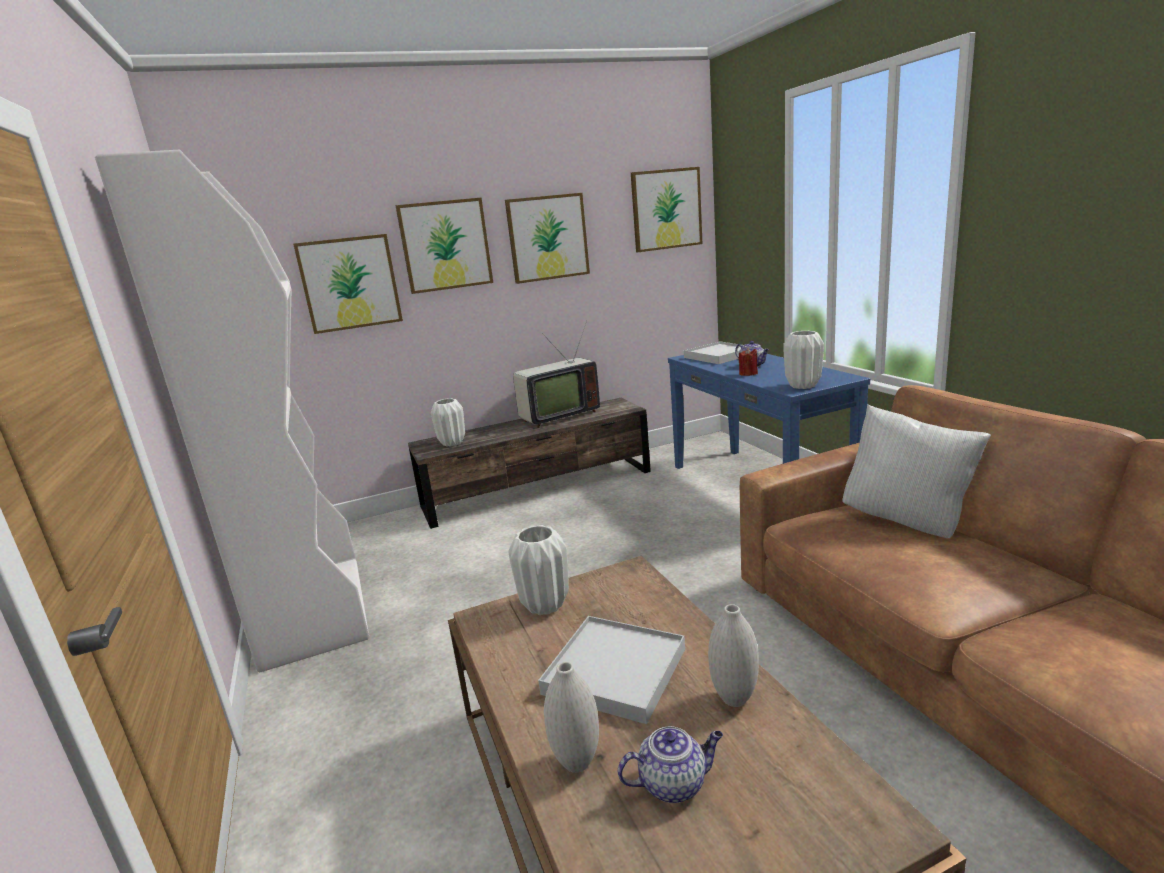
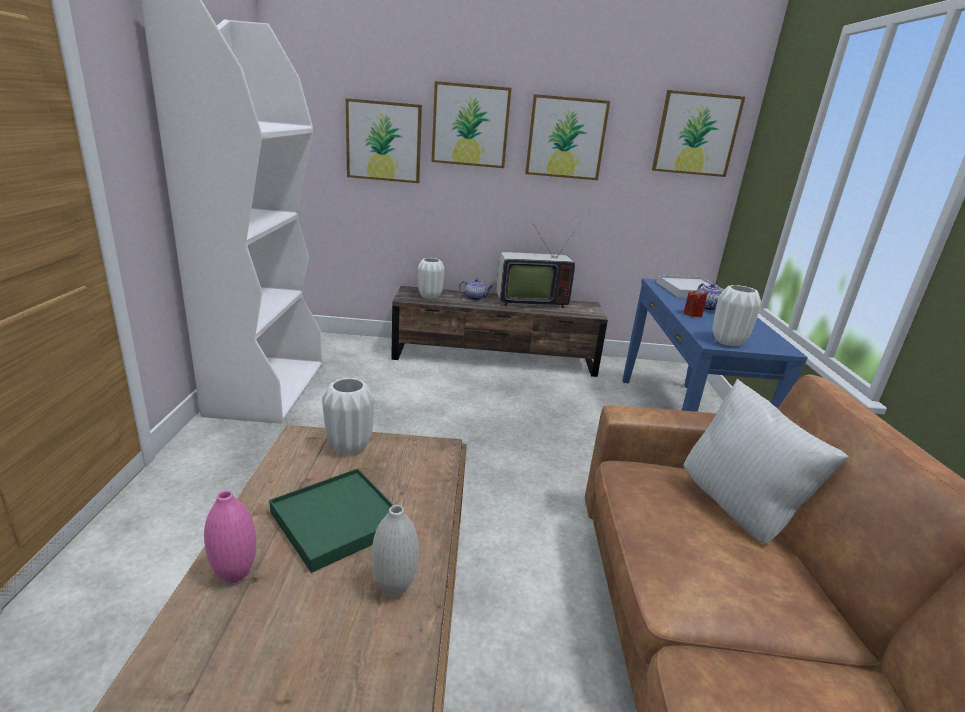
camera: 20 degrees right, 5 degrees up
white tray [538,616,685,724] -> green tray [269,468,393,573]
white vase [544,662,599,773] -> pink vase [204,490,256,583]
teapot [618,726,723,803] -> teapot moved to [459,279,493,300]

